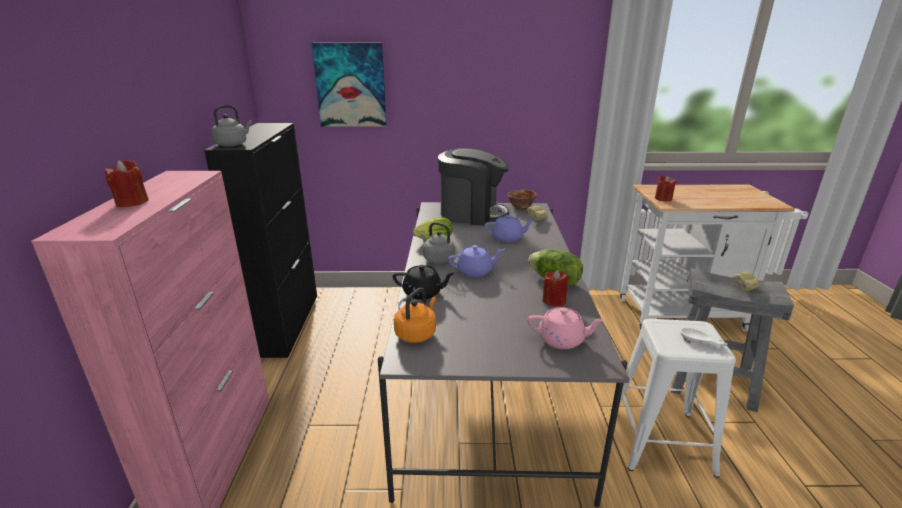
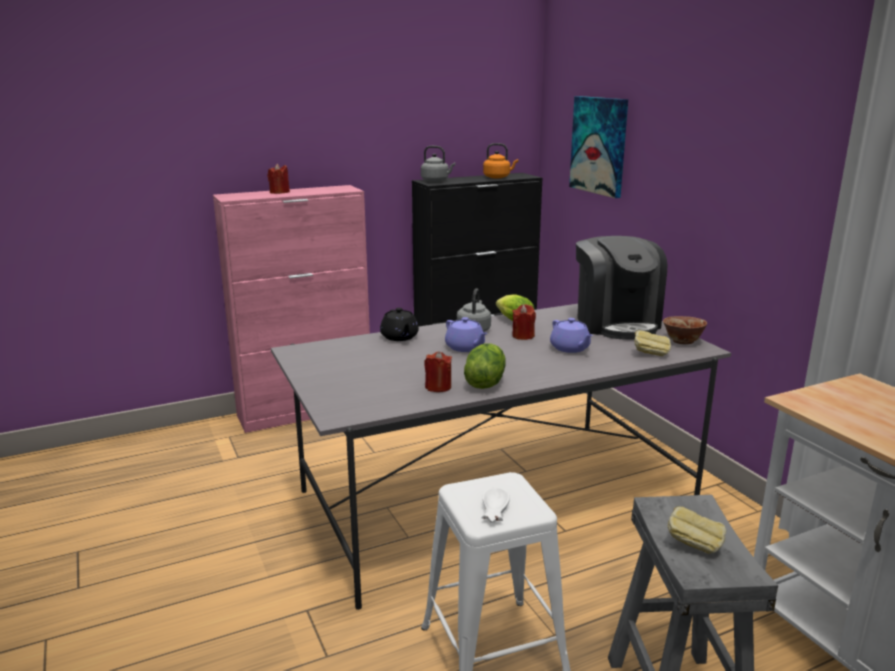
camera: 65 degrees right, 5 degrees down
orange kettle [394,288,436,343] -> orange kettle moved to [483,143,518,178]
pink teapot [528,307,605,349] -> none
red candle [655,175,676,202] -> red candle moved to [512,304,536,340]

